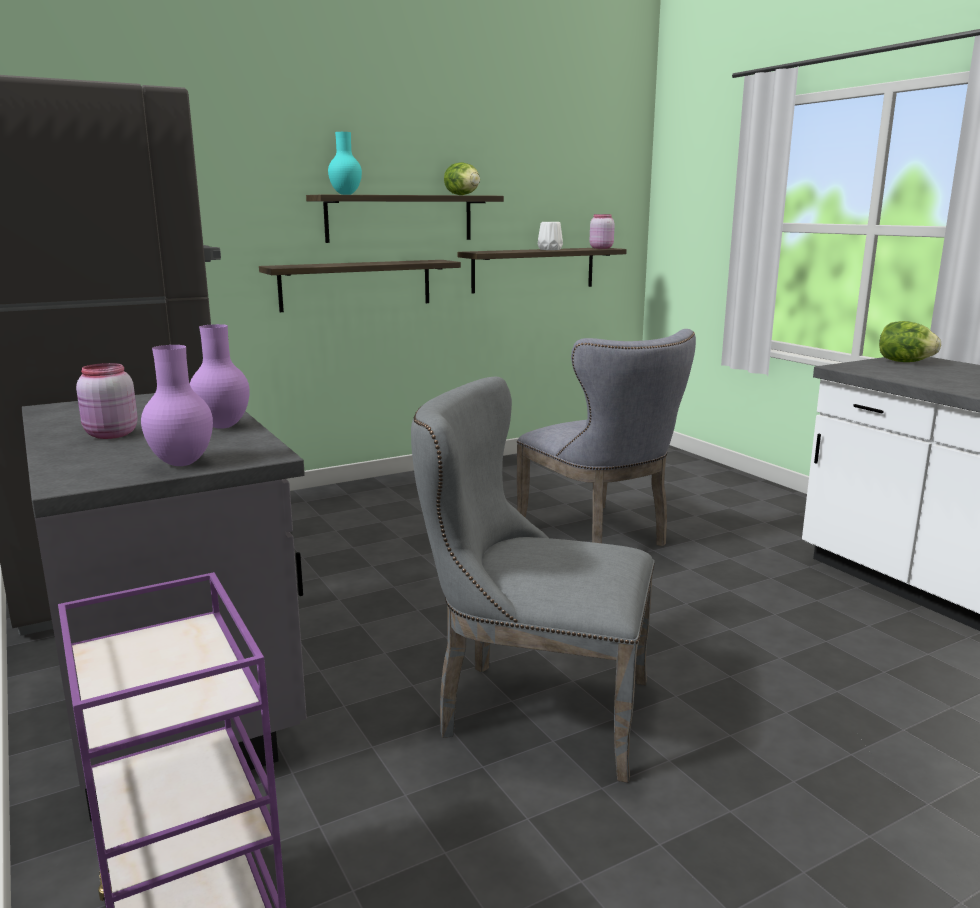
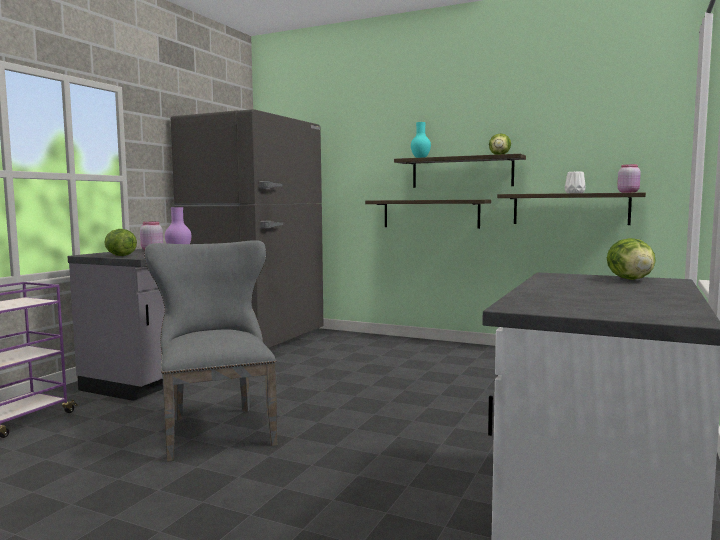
camera: 55 degrees right, 10 degrees down
purple vase [141,345,213,466] -> lettuce [104,229,137,256]
grey chair [517,329,696,546] -> none

